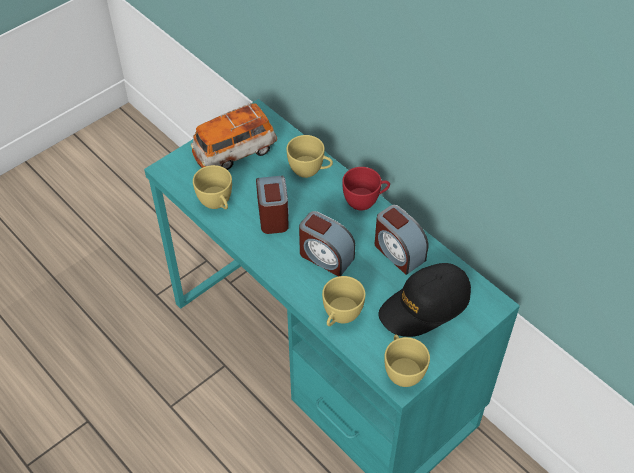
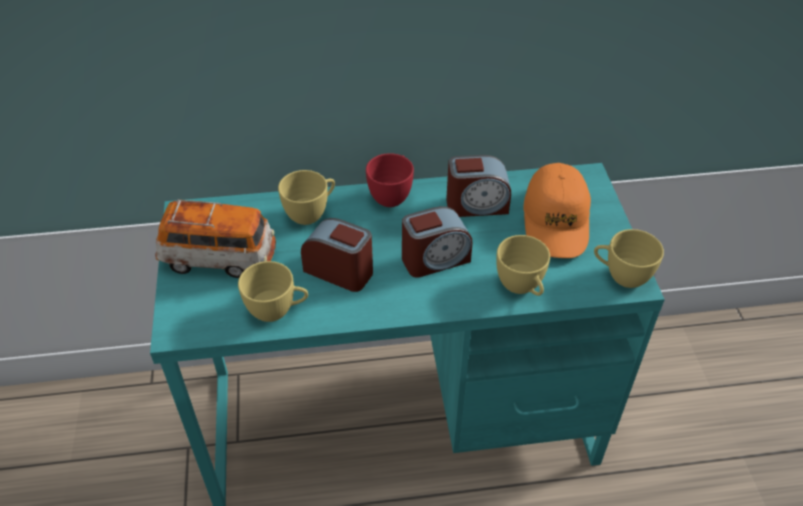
camera: 55 degrees left, 5 degrees down
toy car [191,103,277,170] -> toy car turned 90 degrees counterclockwise [155,200,276,278]
black cap [378,263,471,337] -> orange cap [523,163,591,258]

